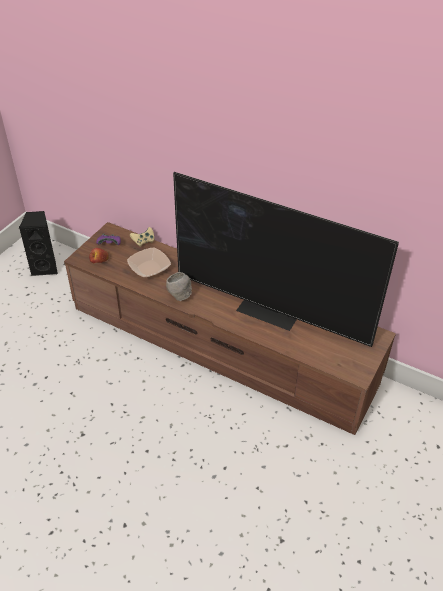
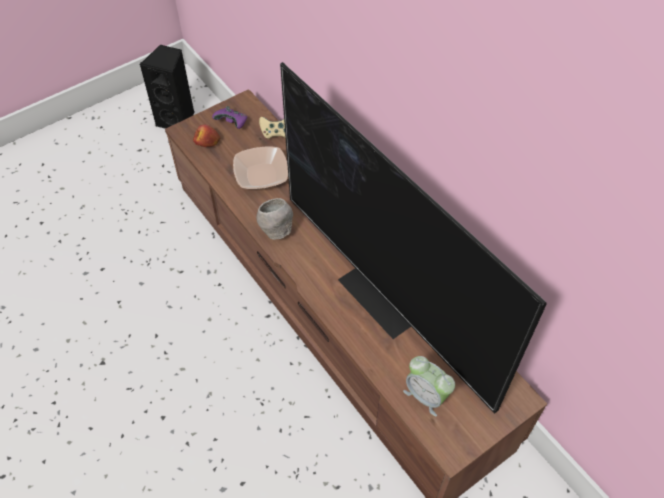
camera: 25 degrees right, 10 degrees up
none -> alarm clock [403,356,455,417]

